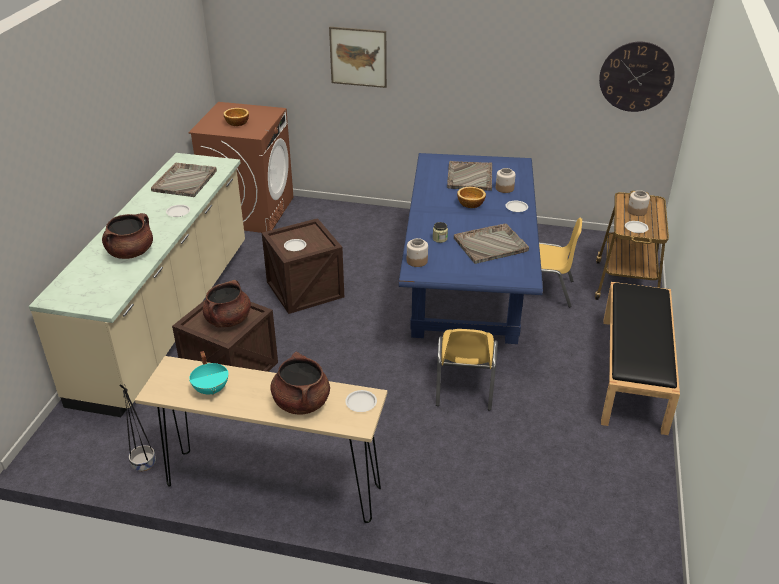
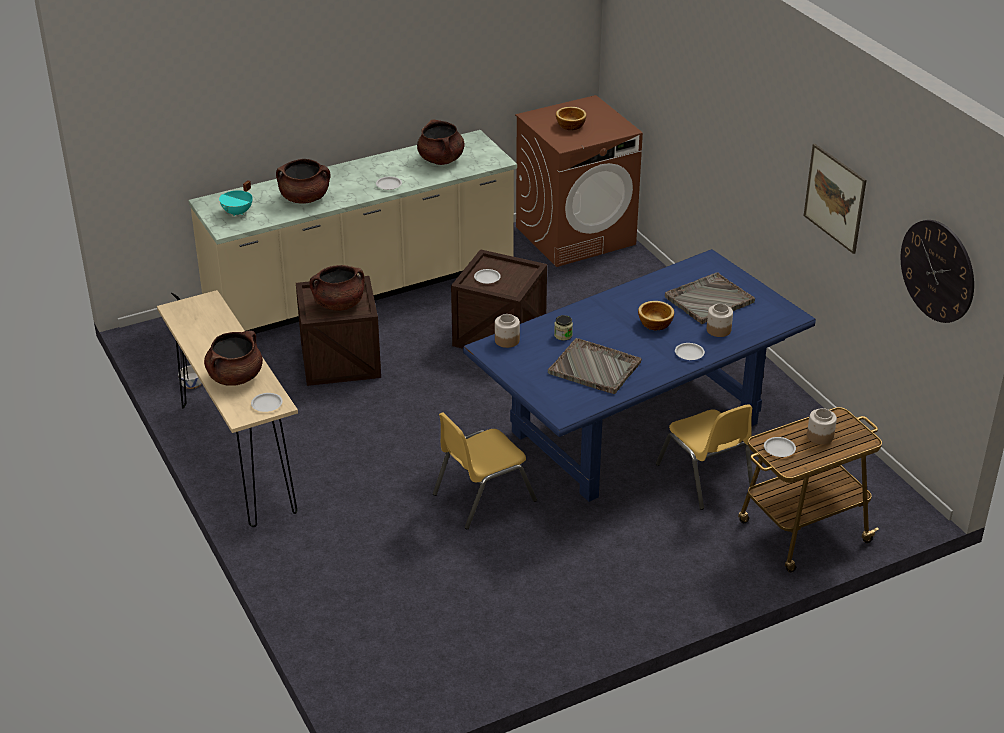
camera: 50 degrees right, 0 degrees up
grey tray [151,162,217,197] -> brown cooking pot [417,119,465,165]
turquoise cooking pot [189,351,229,395] -> turquoise cooking pot moved to [219,180,253,216]
picture [329,27,387,88] -> picture moved to [804,144,866,254]
black bench [601,282,680,435] -> none

